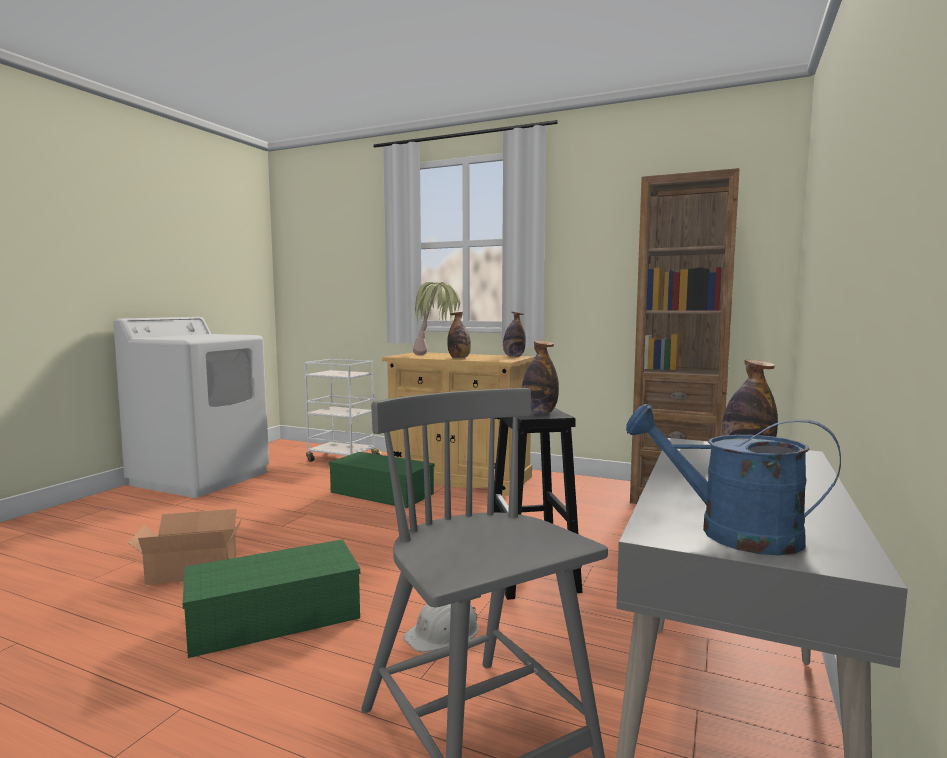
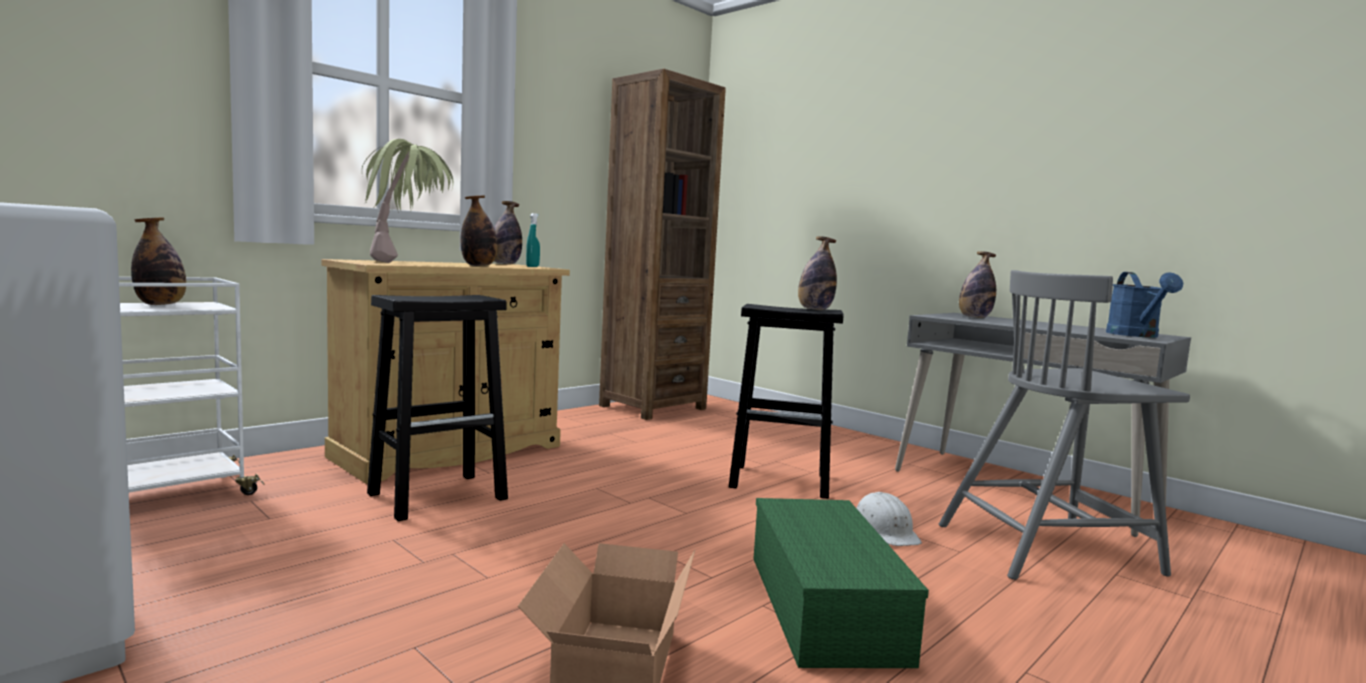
camera: 70 degrees left, 0 degrees up
green storage box [329,452,434,508] -> black stool [367,295,508,521]
blue watering can [626,404,841,556] -> blue watering can turned 45 degrees counterclockwise [1106,272,1183,338]
none -> bottle [131,217,186,305]
none -> turquoise spray bottle [526,213,540,267]

